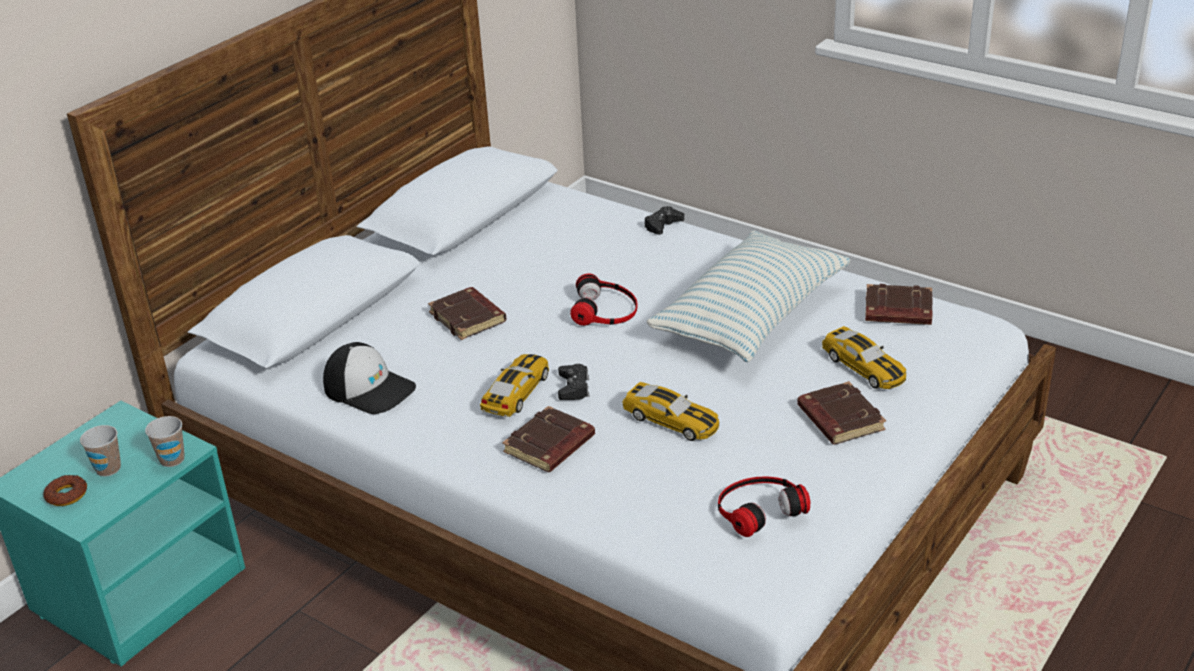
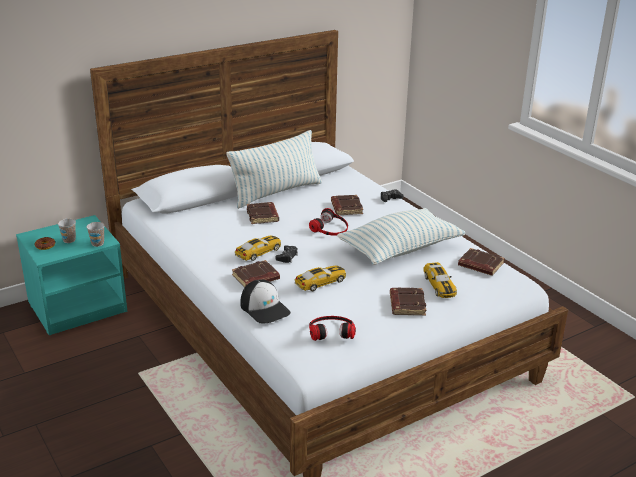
camera: 20 degrees right, 5 degrees down
cap [323,342,416,414] -> cap moved to [240,279,291,323]
toy car [622,382,719,441] -> toy car turned 90 degrees counterclockwise [294,266,346,291]
none -> pillow [226,130,322,209]
none -> brown book [331,195,363,216]

